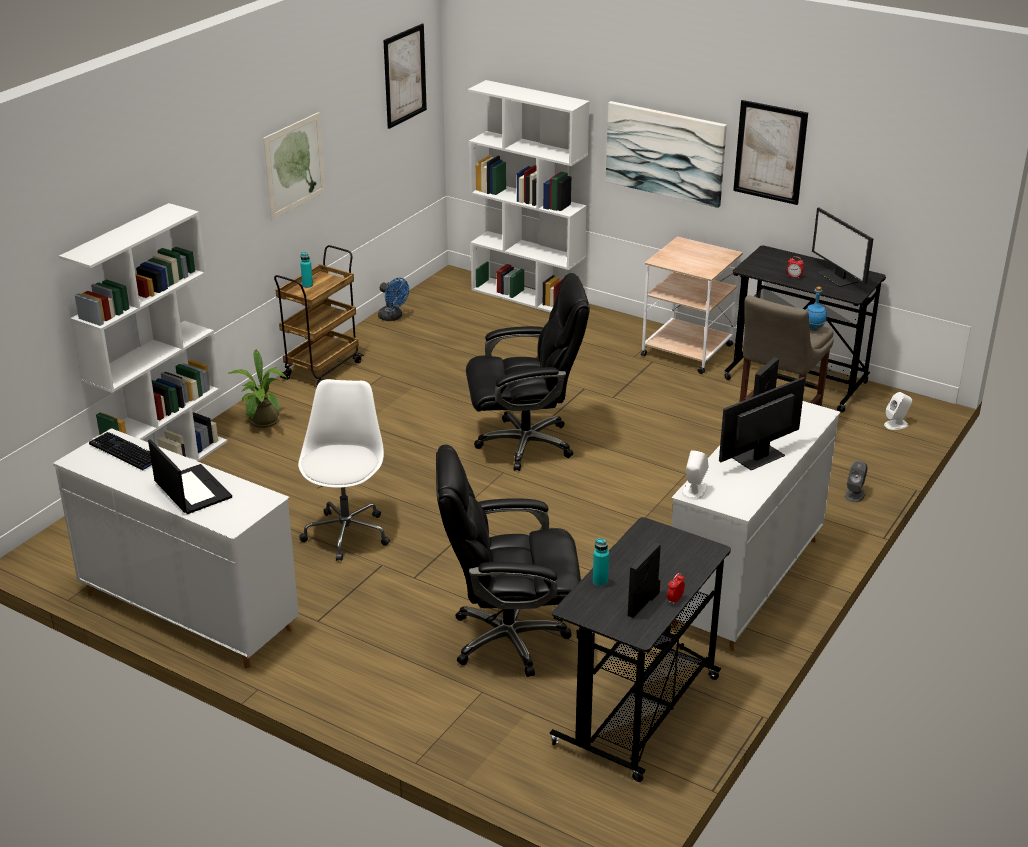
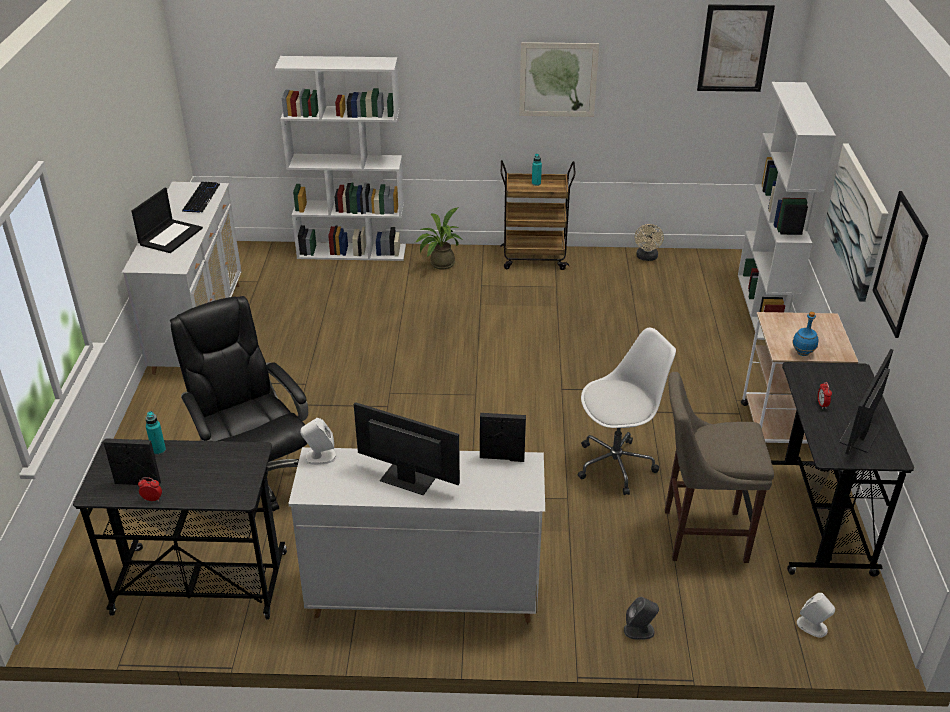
camera: 60 degrees right, 5 degrees up
white office chair [298,379,390,561] -> white office chair moved to [577,328,676,495]
blue fan [378,278,409,321] -> beige fan [635,224,664,261]
black office chair [466,273,590,471] -> none
blue bottle [806,287,827,331] -> blue bottle moved to [792,312,818,356]

